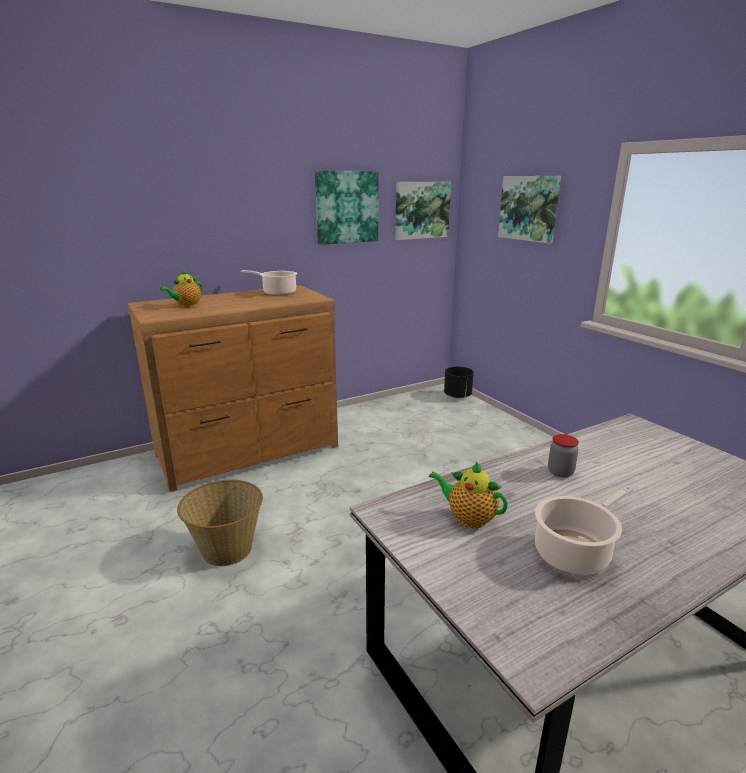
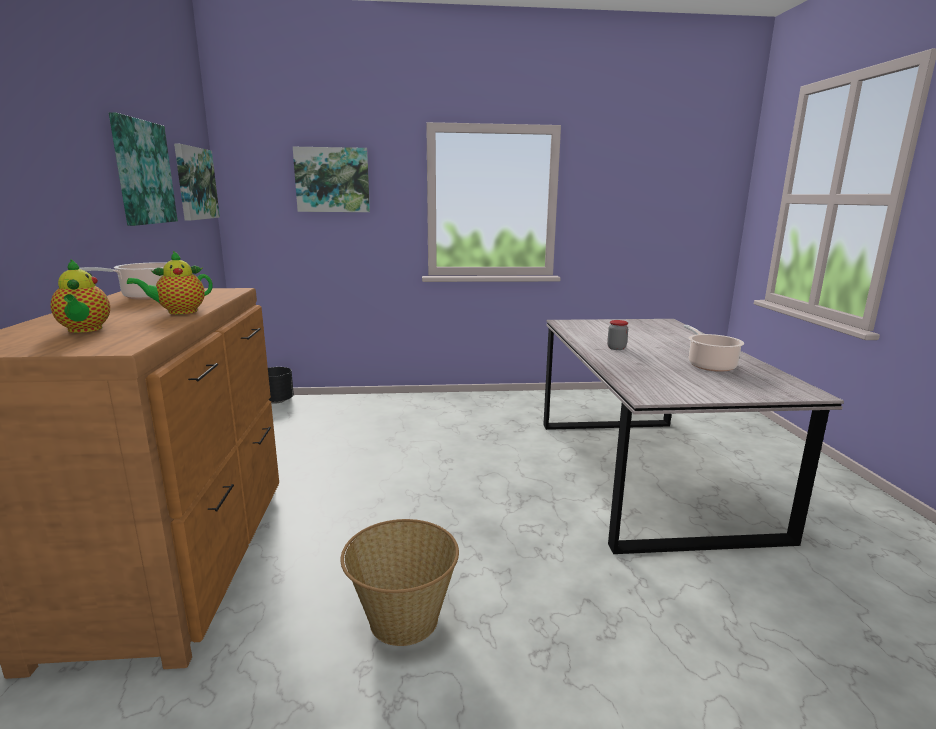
camera: 65 degrees left, 5 degrees down
teapot [429,462,508,529] -> teapot moved to [127,250,212,314]

